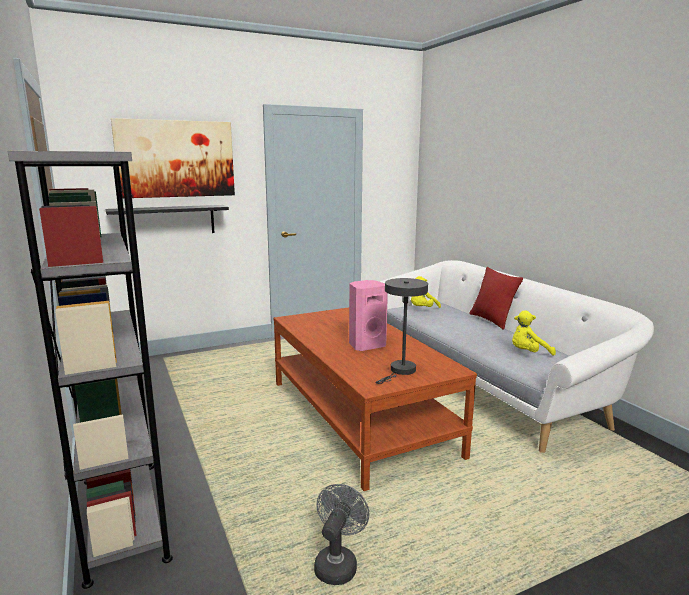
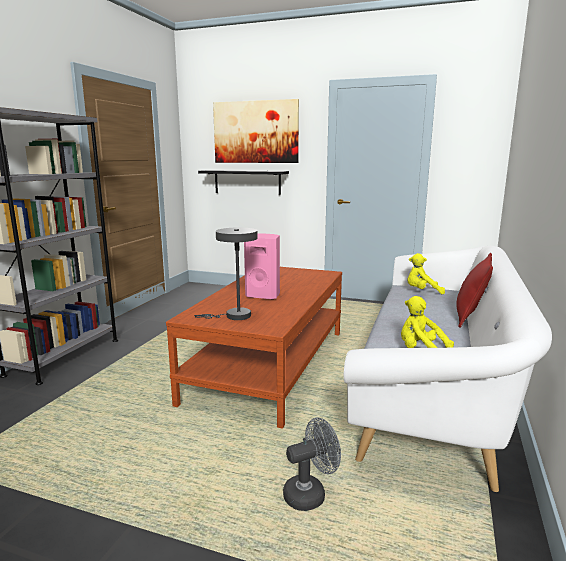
camera: 45 degrees right, 0 degrees up
grey fan [314,484,369,585] -> grey fan moved to [283,418,341,511]

